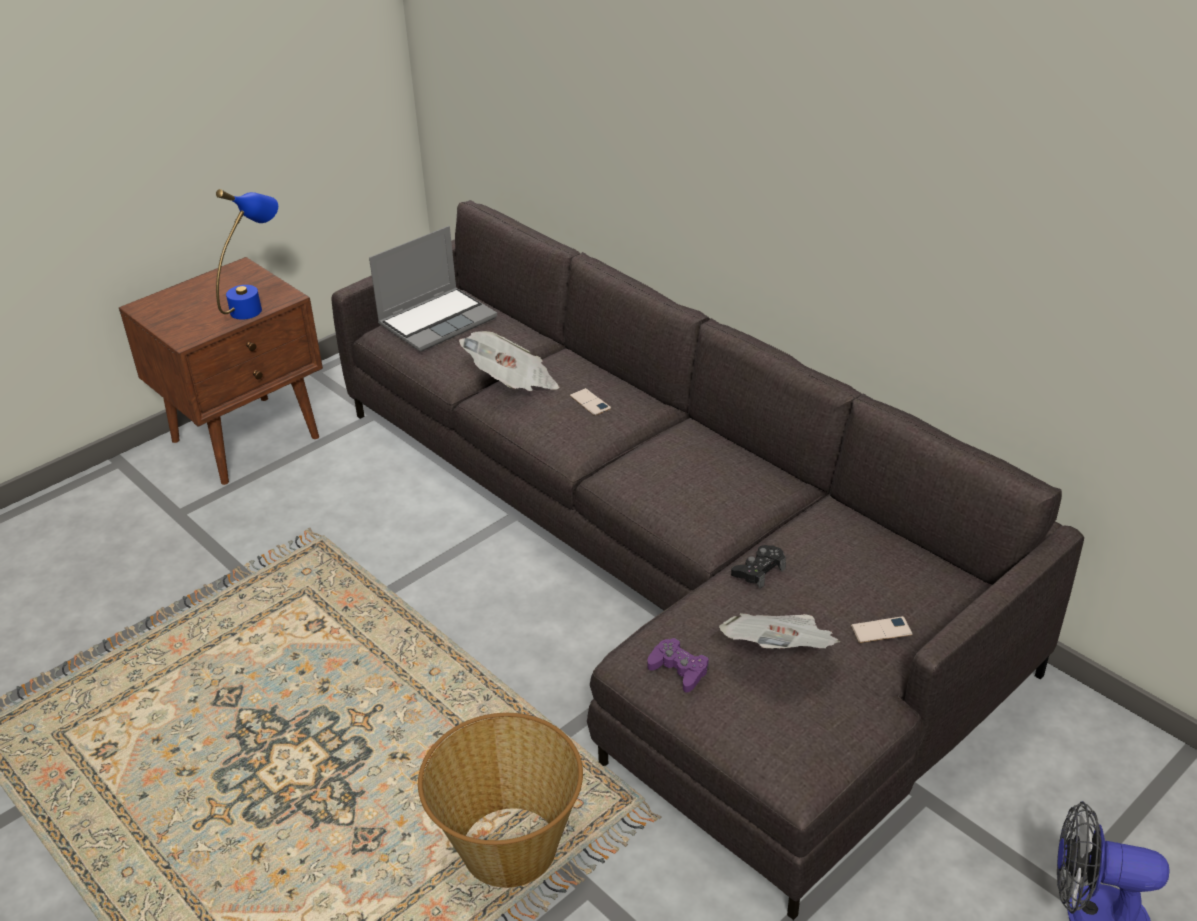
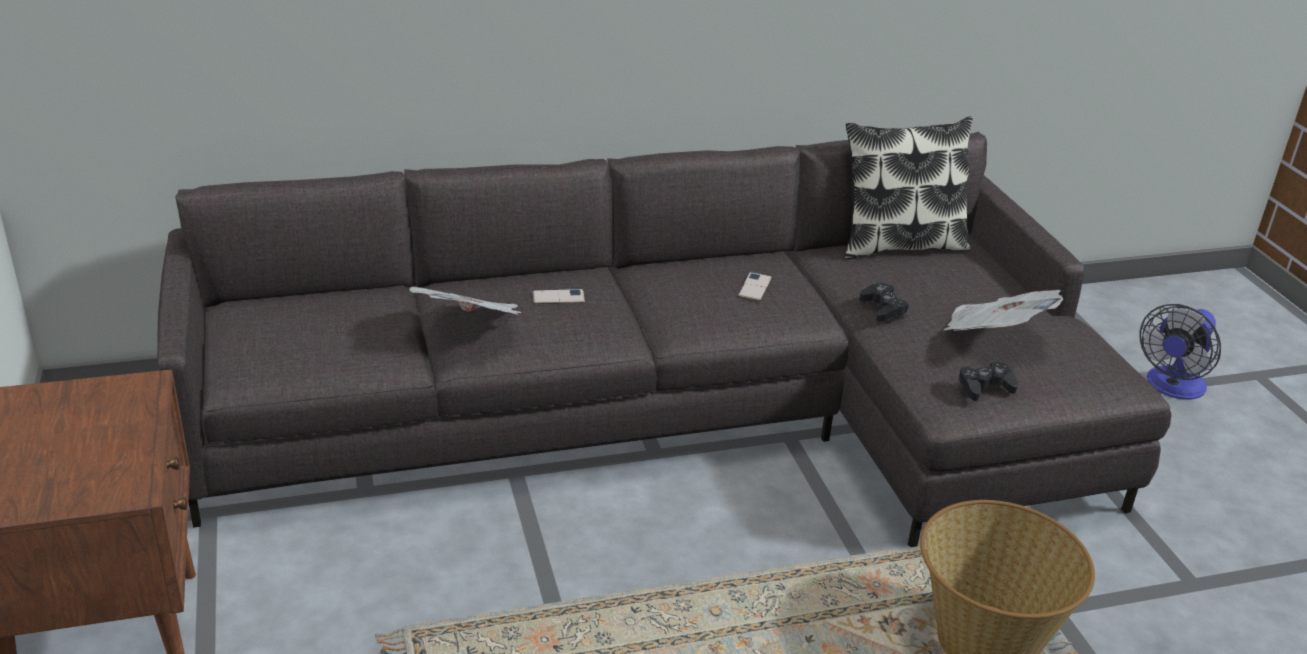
camera: 65 degrees left, 5 degrees down
blue table lamp [216,189,278,320] -> none
laptop [369,226,497,352] -> none
purple game controller [647,638,709,693] -> black game controller [958,361,1018,401]
phone [851,616,913,643] -> phone moved to [738,272,772,301]
none -> pillow [845,116,973,259]

